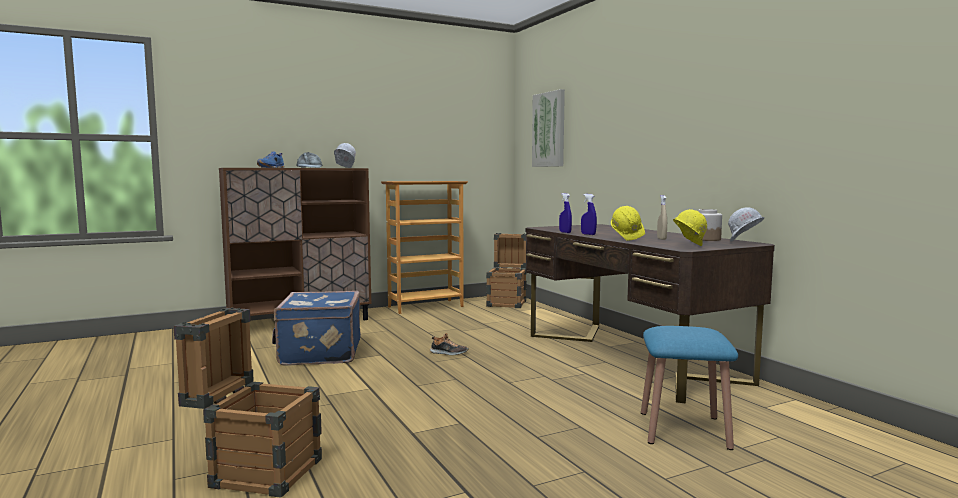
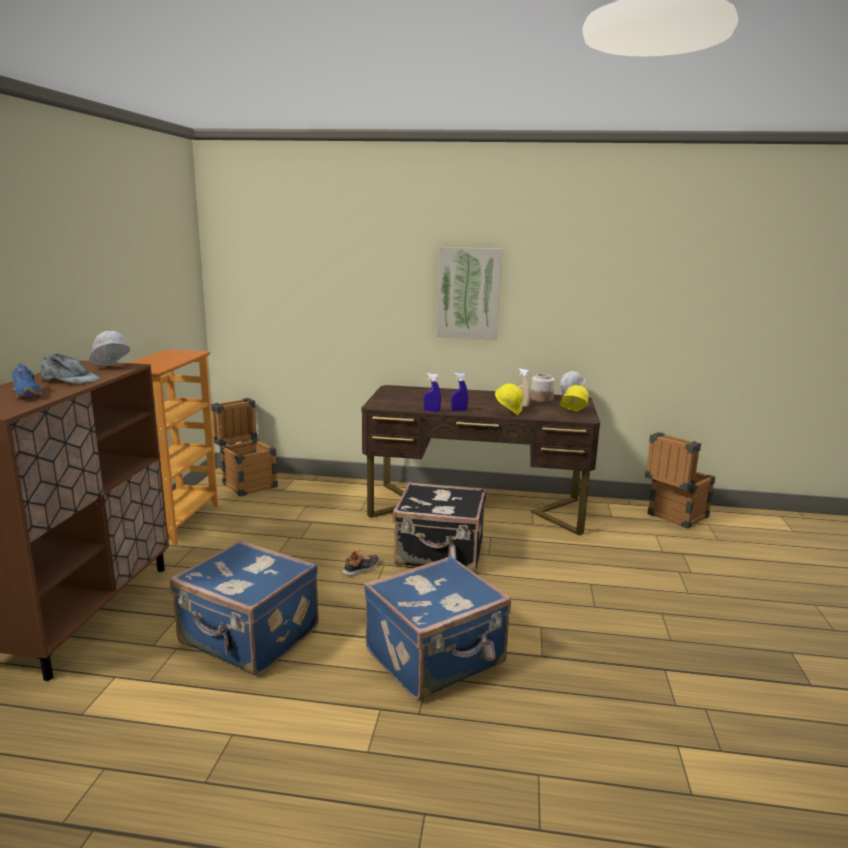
camera: 55 degrees left, 10 degrees up
crate [174,307,322,498] -> crate moved to [645,432,715,529]
picture [532,89,565,167] -> picture moved to [437,247,502,340]
blue stool [641,326,738,450] -> none
none -> blue suitcase [364,556,511,700]
none -> black suitcase [393,482,486,573]

